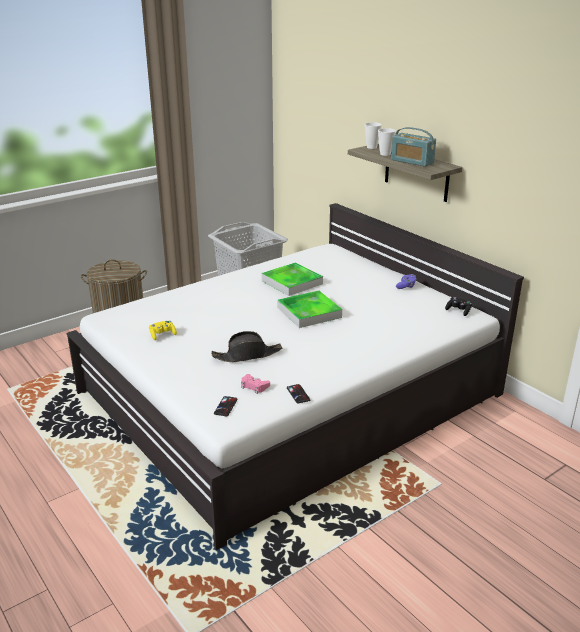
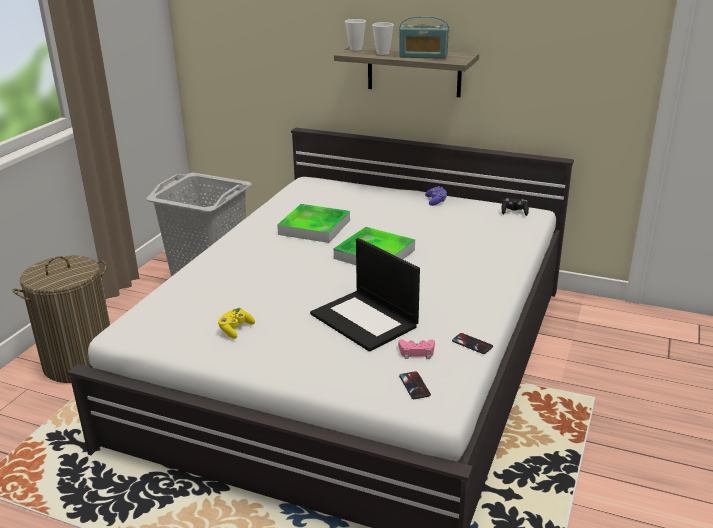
camera: 30 degrees left, 0 degrees up
black hat [211,331,282,362] -> laptop [310,238,420,352]

